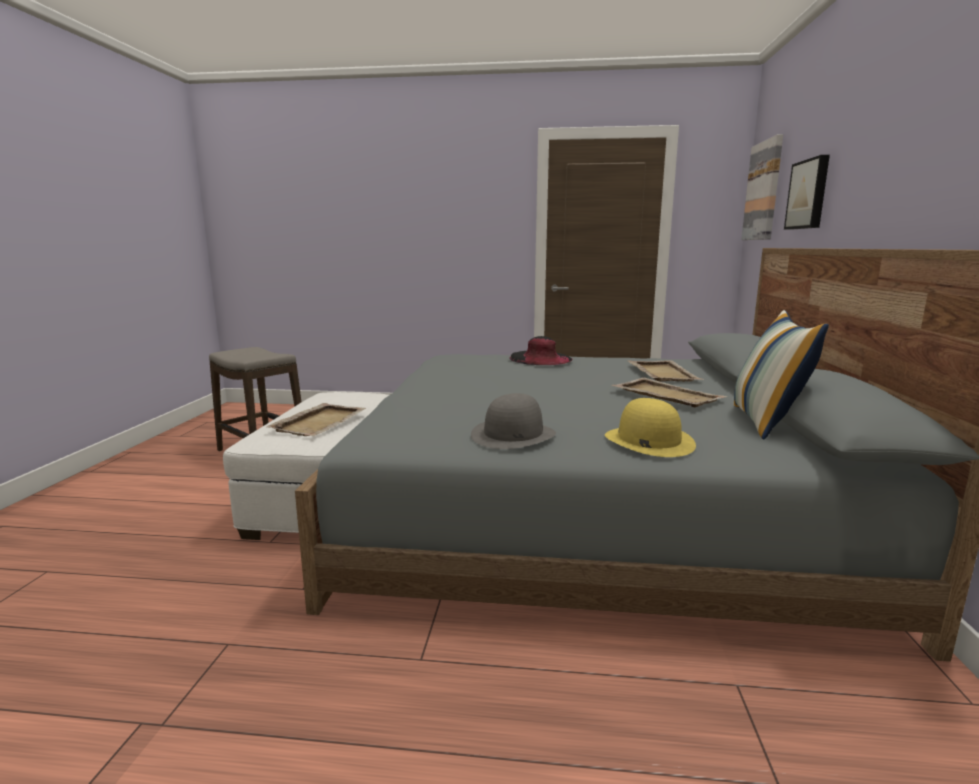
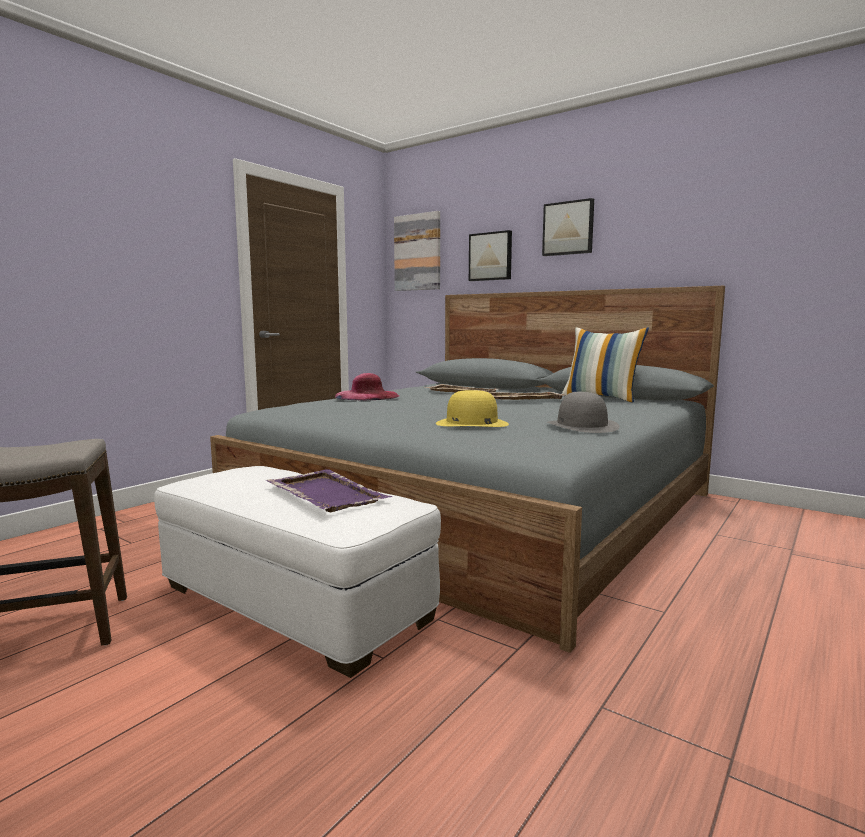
camera: 60 degrees left, 5 degrees down
beige tray [267,403,366,436] -> purple tray [266,469,392,512]
black hat [509,336,573,365] -> pink hat [335,373,399,400]
yellow hat [605,398,696,457] -> yellow hat moved to [436,390,509,427]
none -> picture [542,198,594,256]

